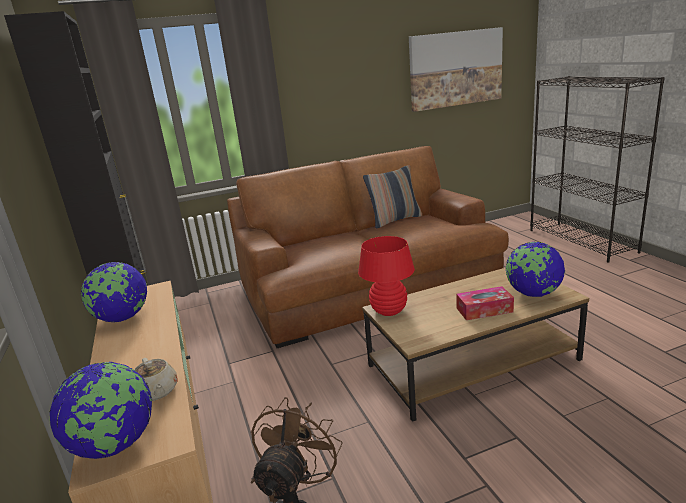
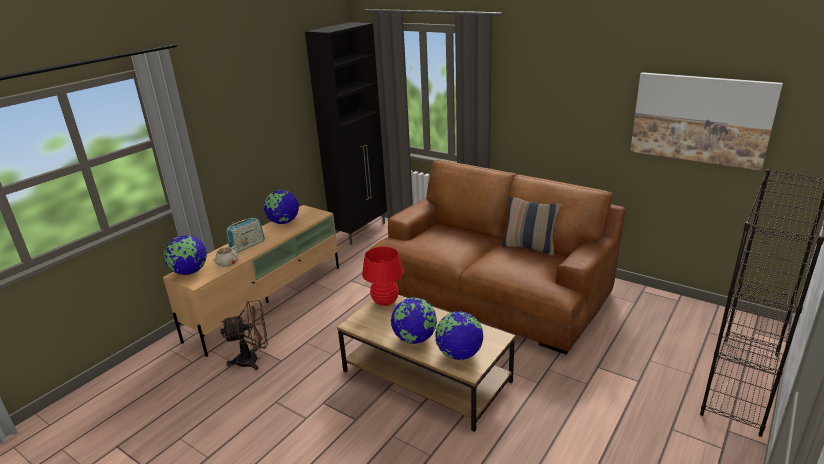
camera: 55 degrees right, 5 degrees up
tissue box [456,286,514,320] -> globe [391,297,437,344]
none -> radio [227,218,265,253]

